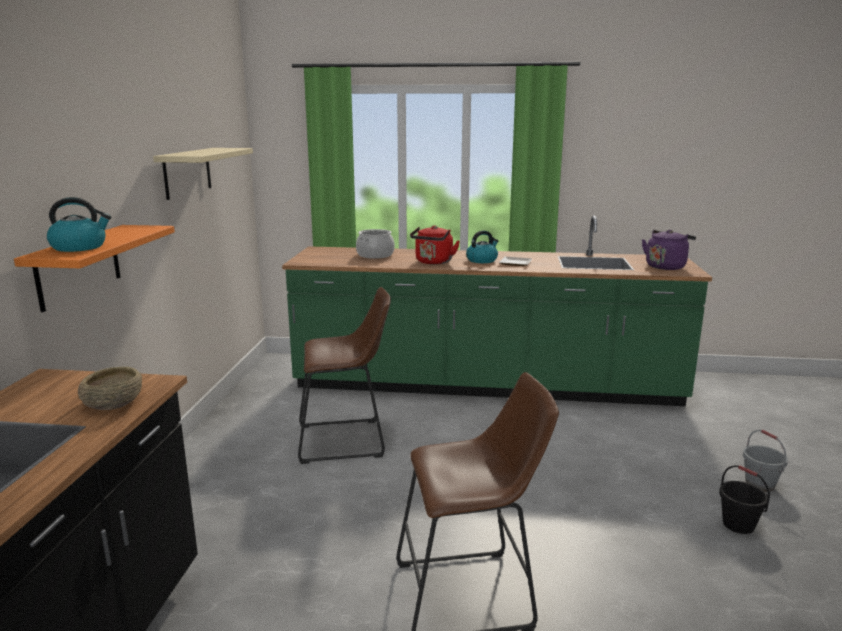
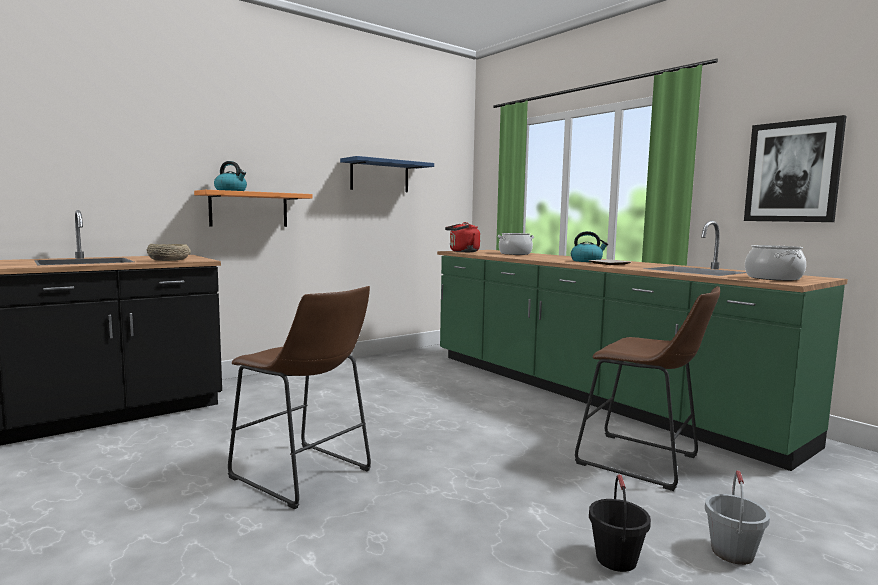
camera: 45 degrees right, 10 degrees down
beige shelf [153,148,253,200] -> blue shelf [340,156,434,192]
brown stool [298,287,391,464] -> brown stool moved to [575,286,720,491]
red kettle [410,225,460,264] -> red kettle moved to [445,222,480,252]
purple kettle [642,230,696,270] -> cooking pot [745,245,806,281]
none -> picture [744,115,846,222]

